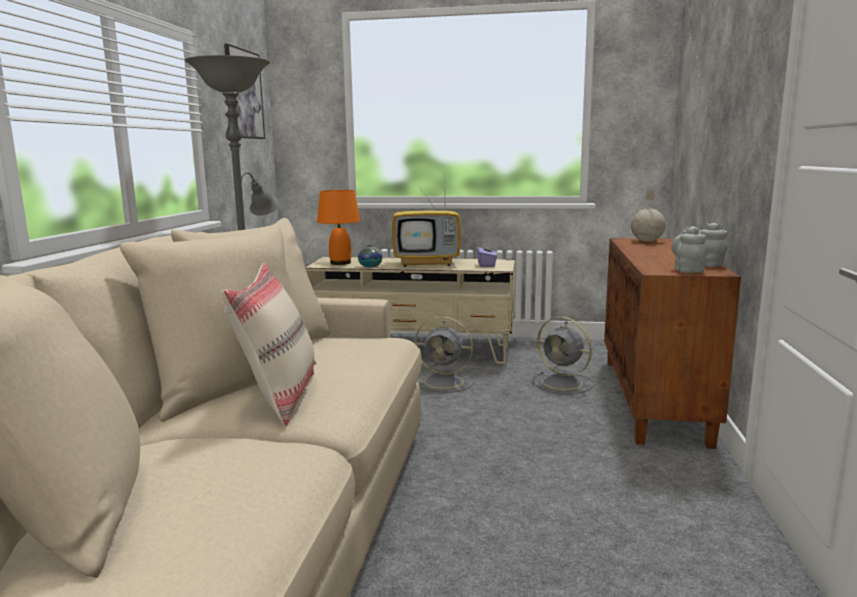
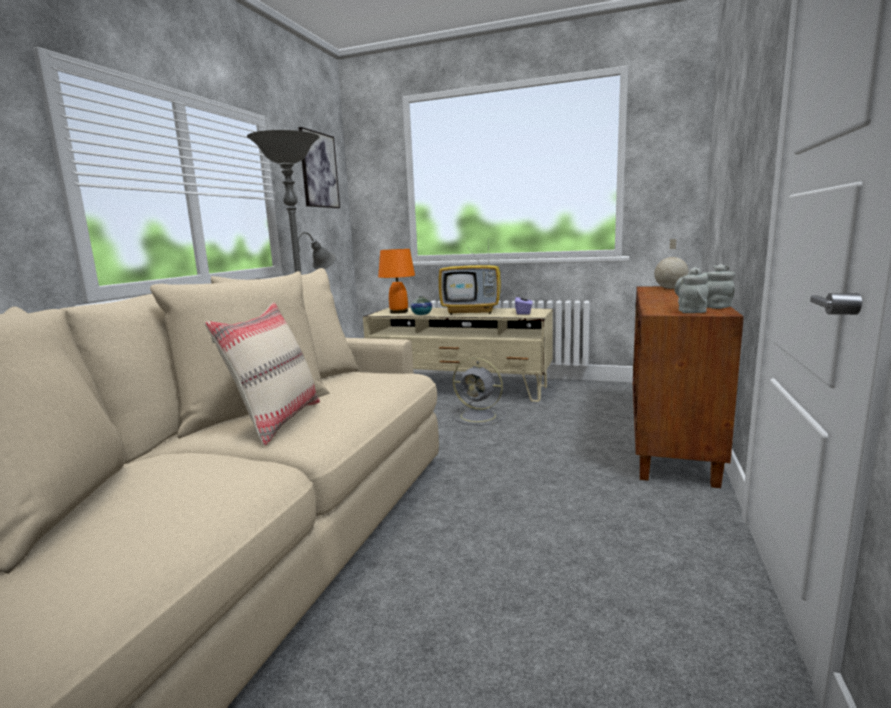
camera: 10 degrees right, 0 degrees up
grey fan [532,317,595,394] -> none

